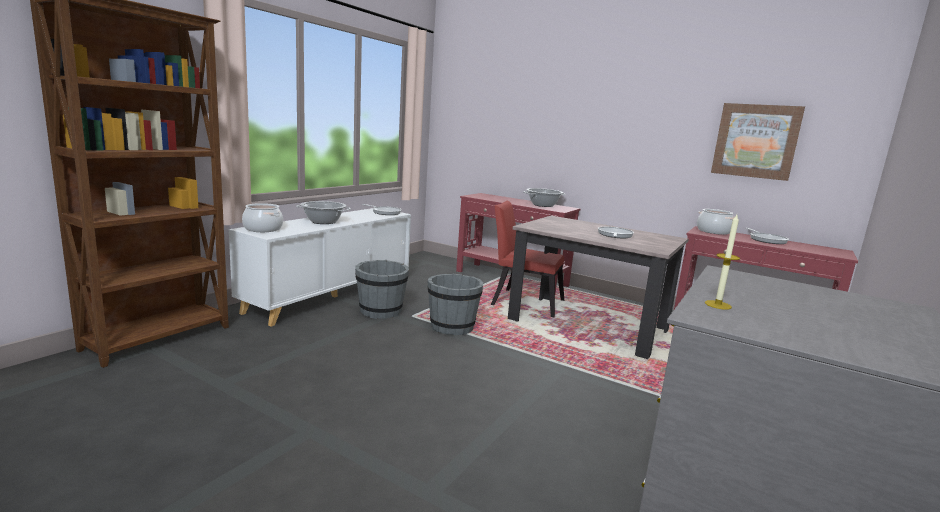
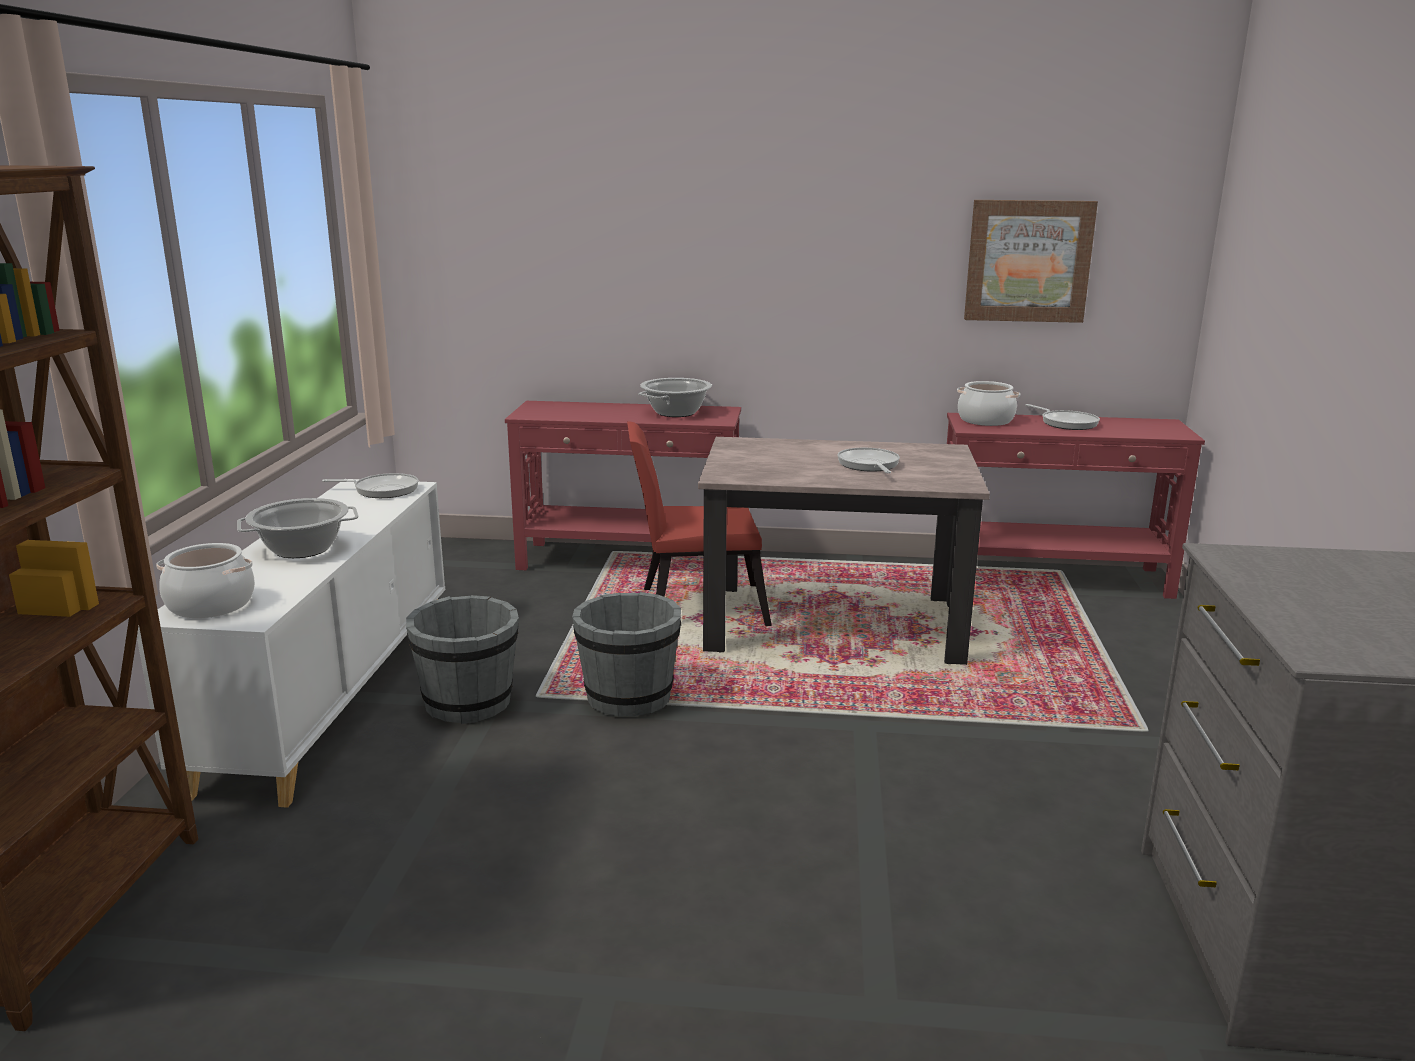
camera: 25 degrees left, 5 degrees up
candle [705,215,740,310] -> none

